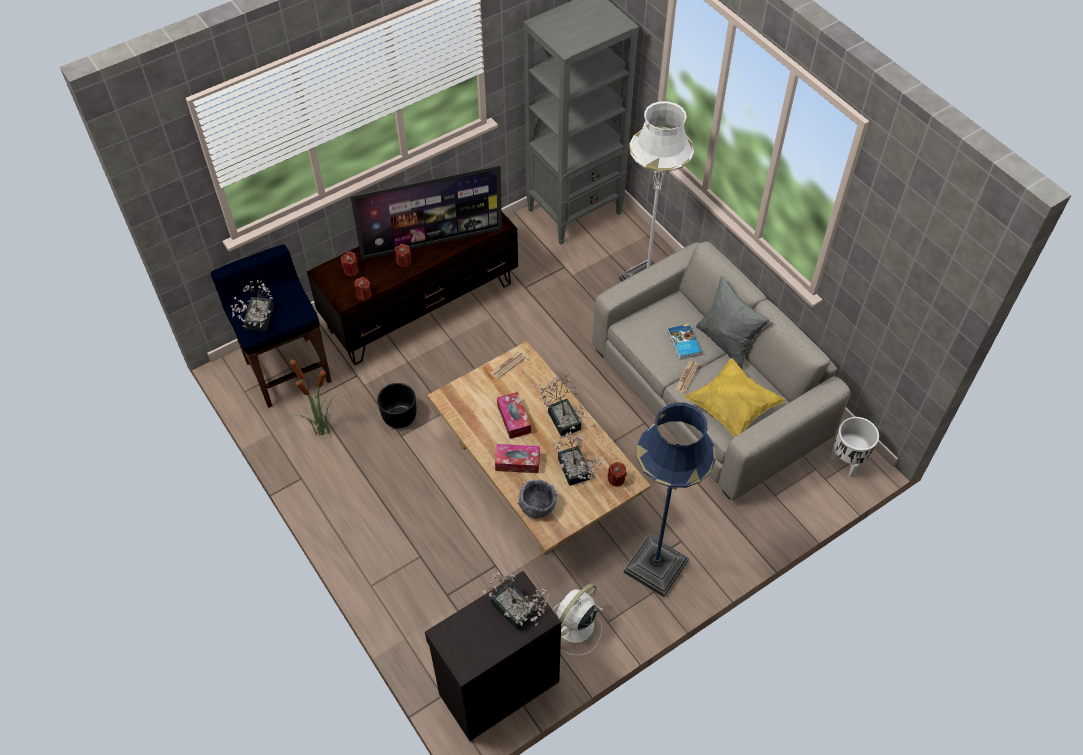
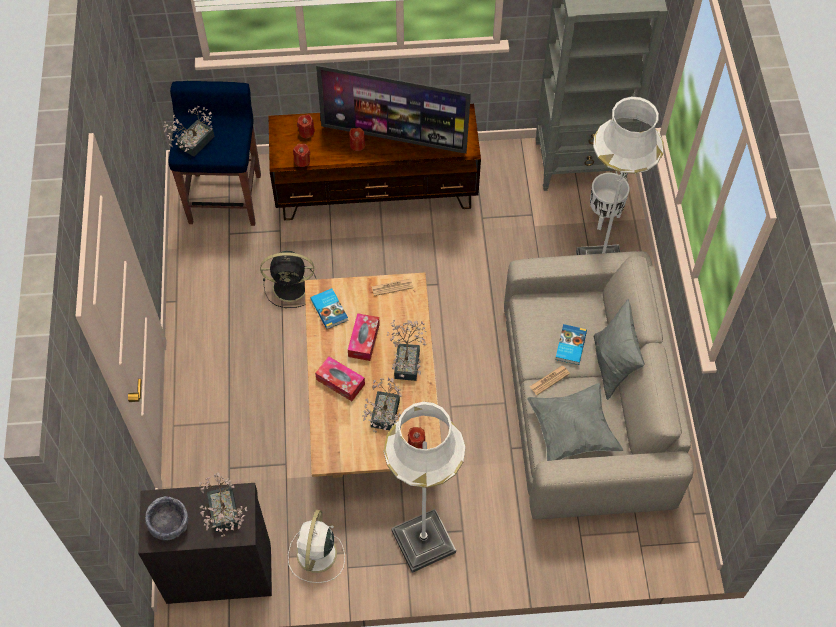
camera: 30 degrees right, 5 degrees up
potted plant [290,358,337,435] -> none
black planter [377,383,417,428] -> black fan [260,251,316,308]
grey bowl [518,480,557,518] -> grey bowl moved to [145,496,188,540]
white fan [553,583,603,656] -> white fan turned 60 degrees counterclockwise [288,510,345,583]
blue floor lamp [623,403,716,597] -> white floor lamp [384,402,465,573]
yellow pillow [684,358,786,438] -> grey pillow [527,383,623,461]
white planter [830,417,879,477] -> white planter moved to [590,172,630,230]
none -> book [310,288,348,329]

